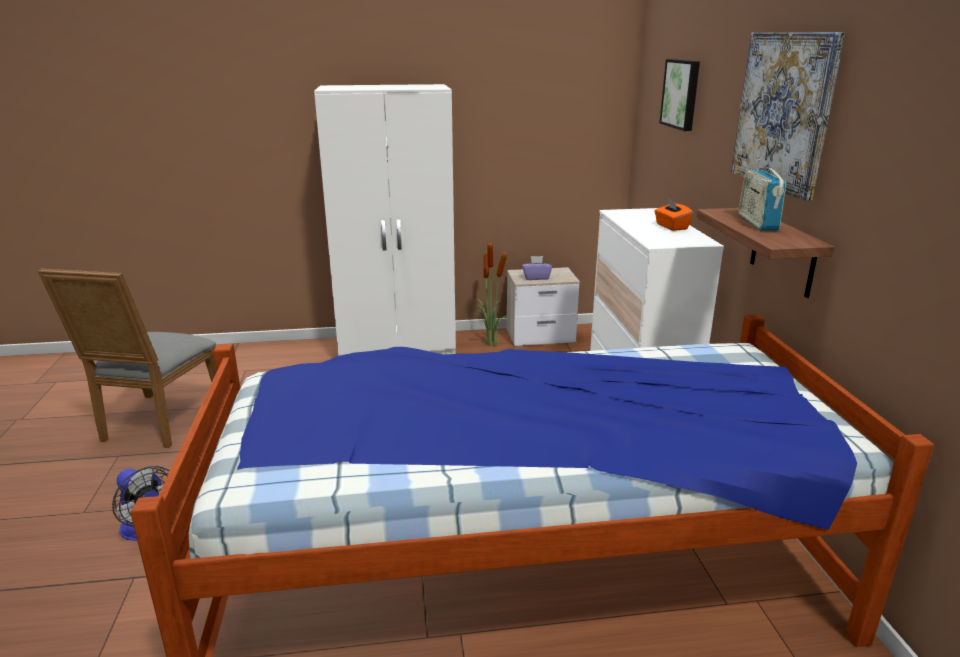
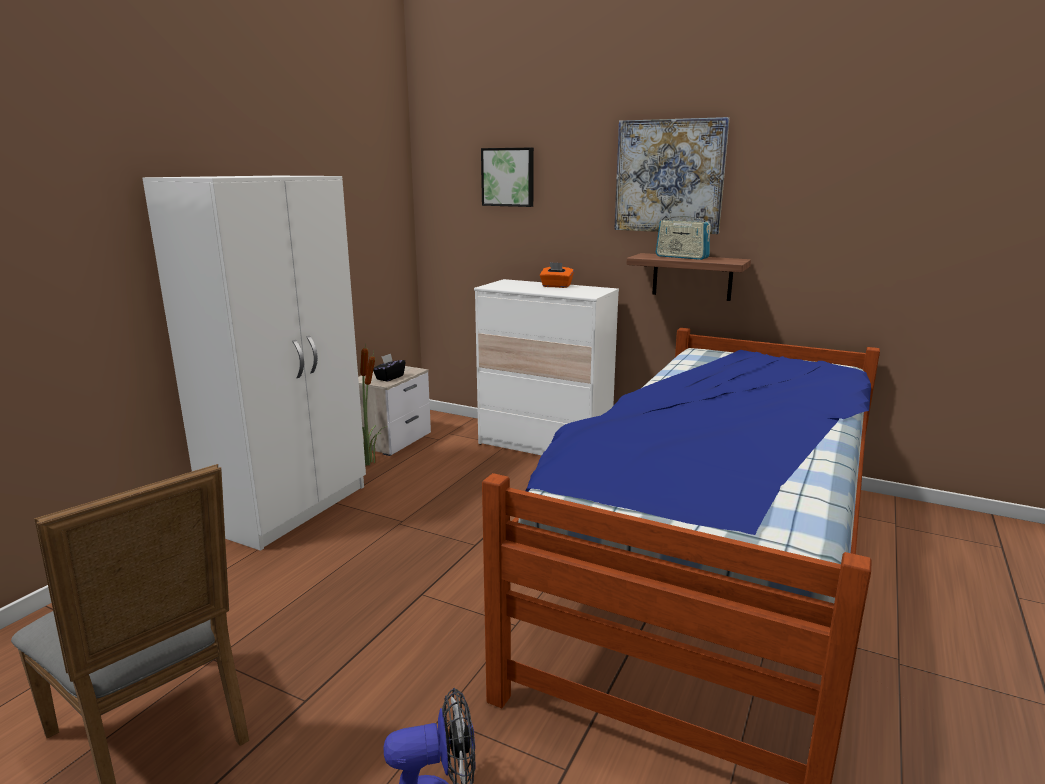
camera: 55 degrees left, 5 degrees down
purple tissue box [522,256,552,280] -> black tissue box [373,354,406,381]

